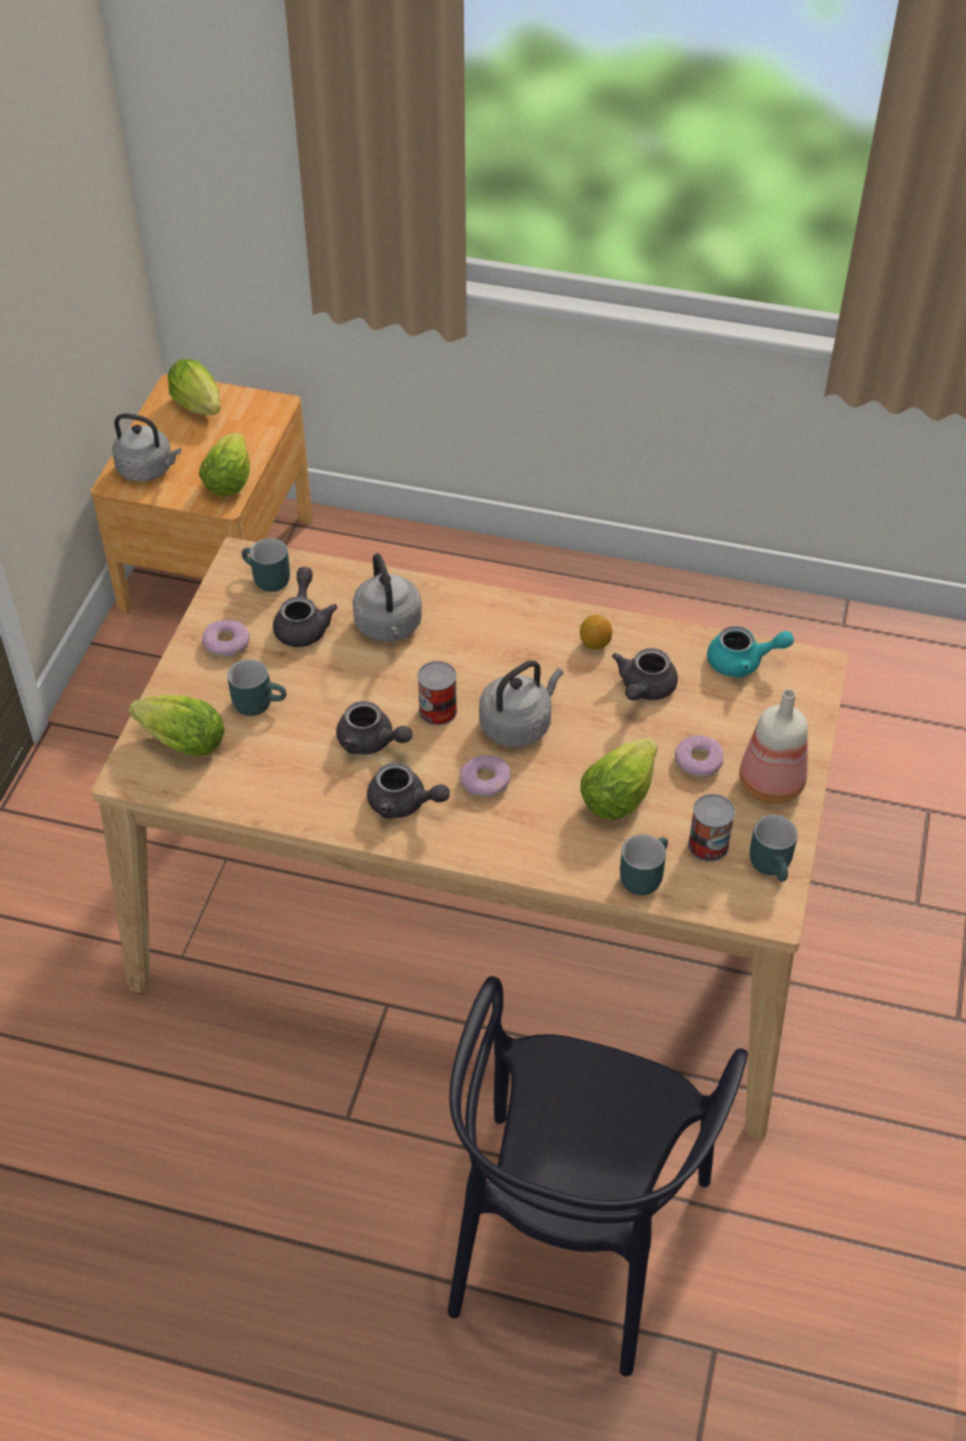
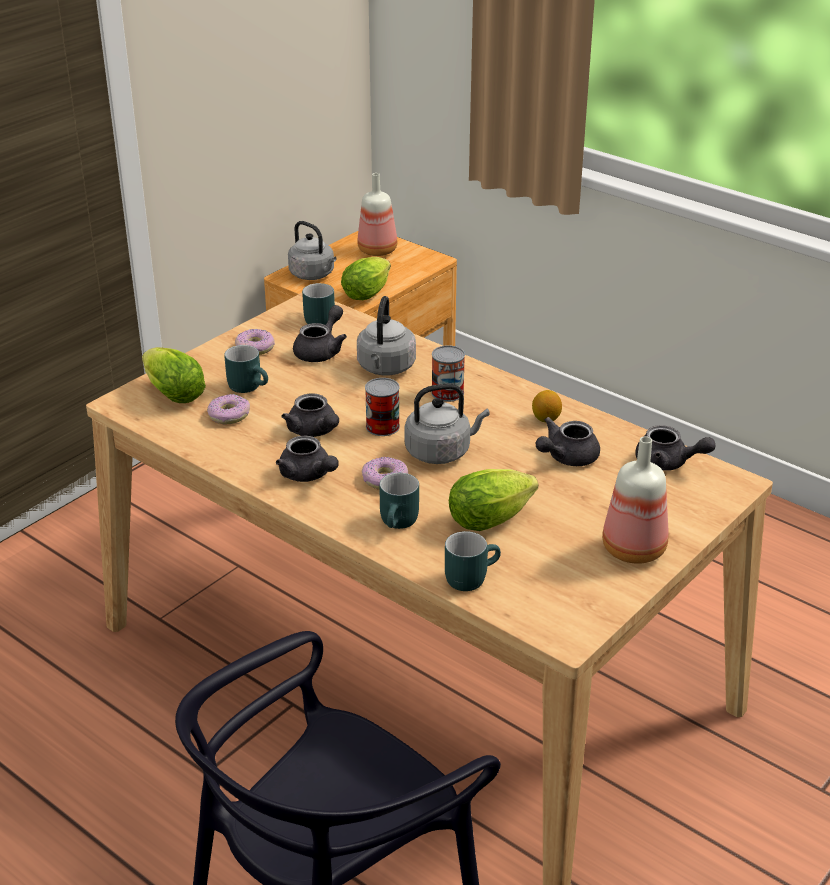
camera: 25 degrees right, 15 degrees down
lettuce [168,359,221,415] -> bottle [357,173,397,256]
donut [675,735,724,778] -> donut moved to [207,394,250,424]
can [688,794,735,862] -> can moved to [431,345,465,402]
turquoise teapot [707,626,794,678] -> grey teapot [635,425,716,471]
turquoise mug [750,815,798,882] -> turquoise mug moved to [380,473,419,529]

